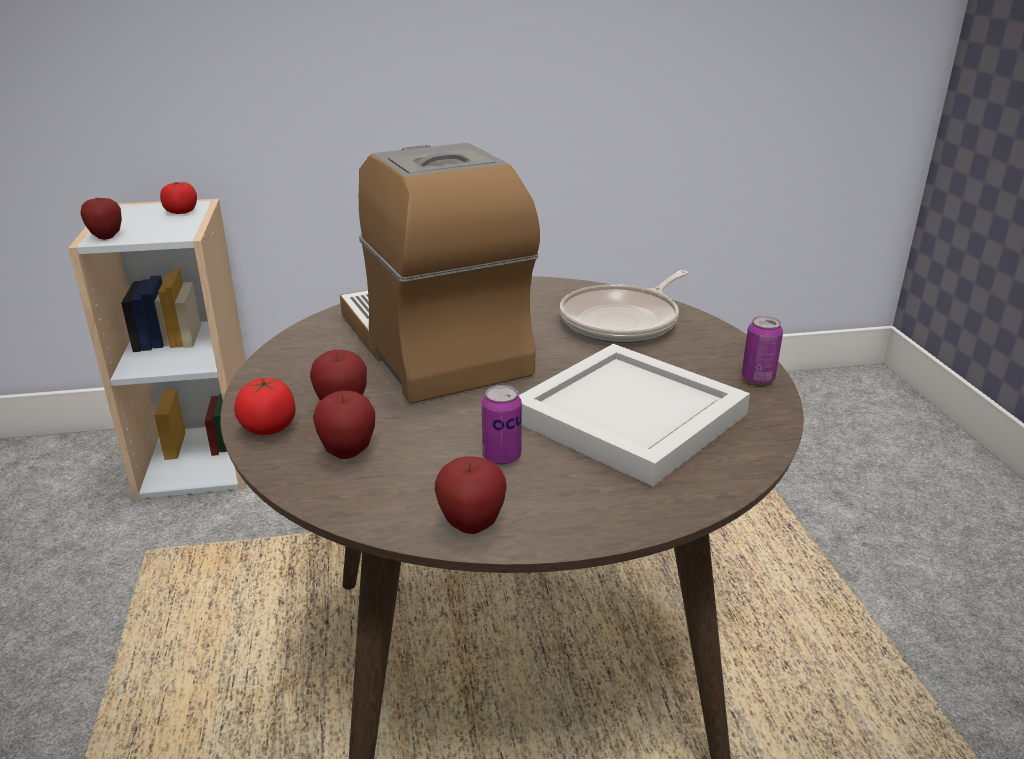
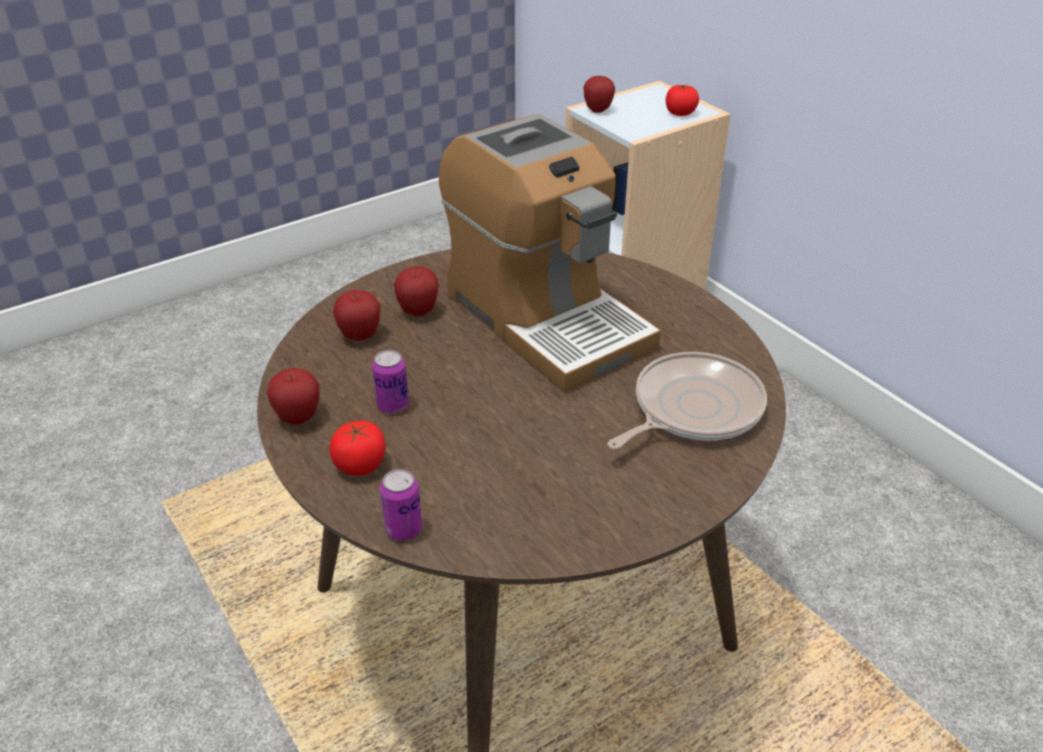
camera: 65 degrees right, 10 degrees up
tomato [234,378,295,435] -> tomato moved to [330,421,385,476]
coffee machine [340,143,540,404] -> coffee machine turned 105 degrees clockwise [439,114,661,393]
white tray [519,344,750,486] -> none
frying pan [560,270,688,343] -> frying pan turned 120 degrees clockwise [607,352,767,449]
can [741,316,783,385] -> can moved to [380,469,422,541]

